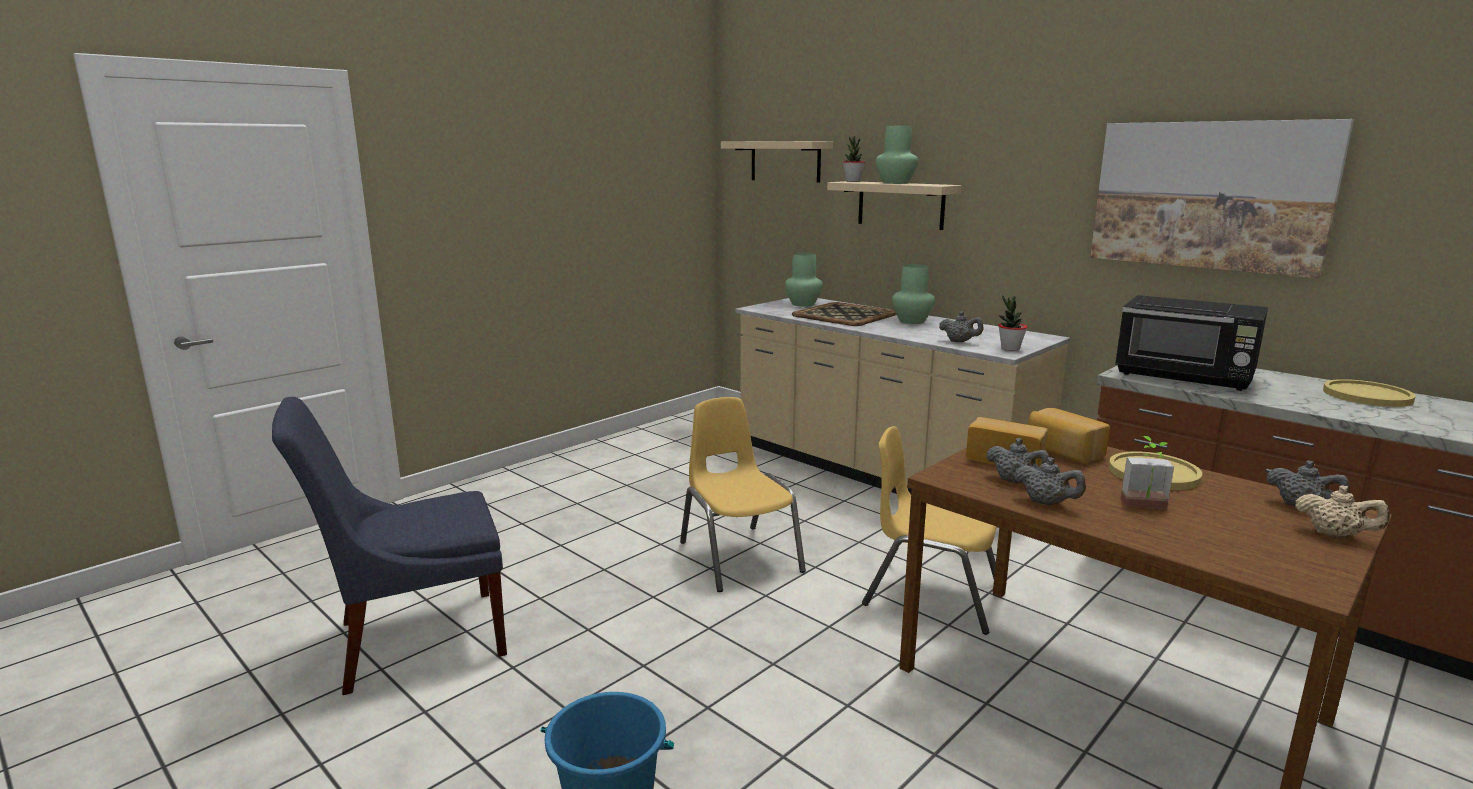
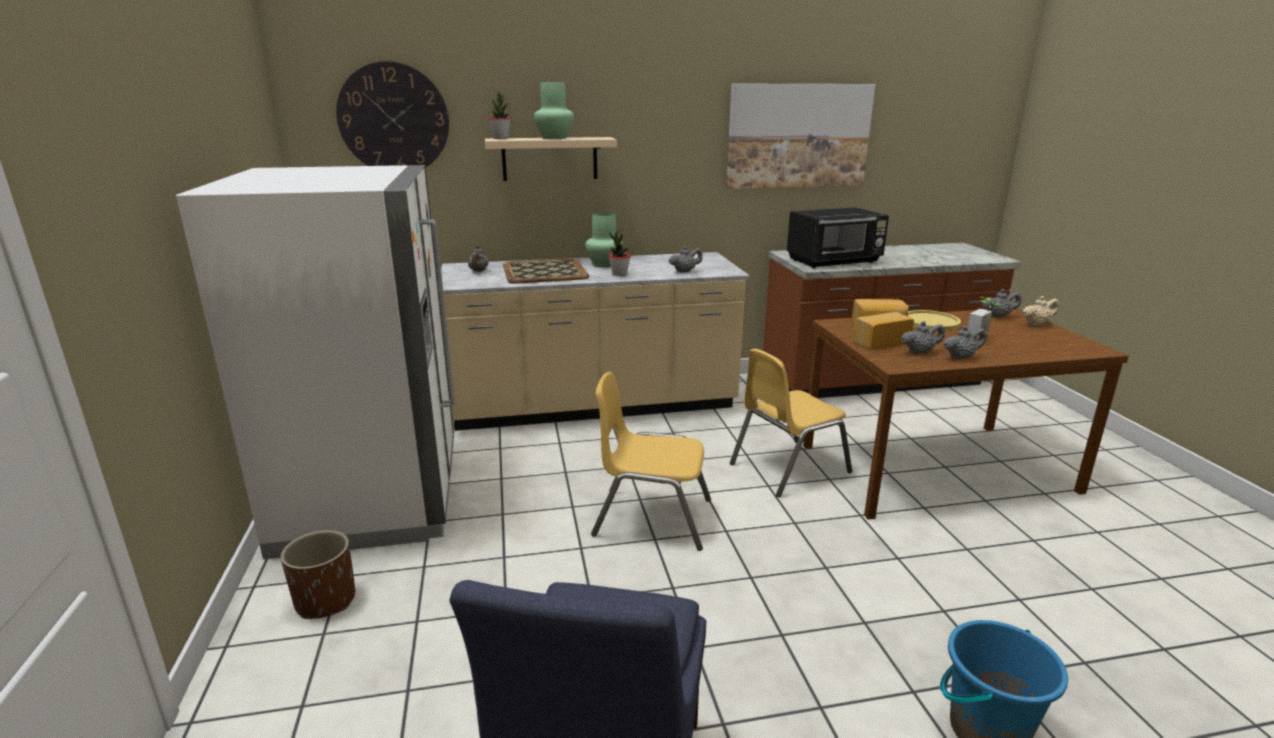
camera: 55 degrees left, 5 degrees up
beige shelf [721,141,833,183] -> wall clock [336,61,449,167]
green vase [785,253,823,307] -> grey teapot [468,245,488,271]
potted plant [998,295,1027,351] -> potted plant moved to [608,231,631,276]
yellow plate [1323,379,1416,407] -> none
none -> white fridge [176,165,455,559]
none -> brown planter [281,530,355,619]

